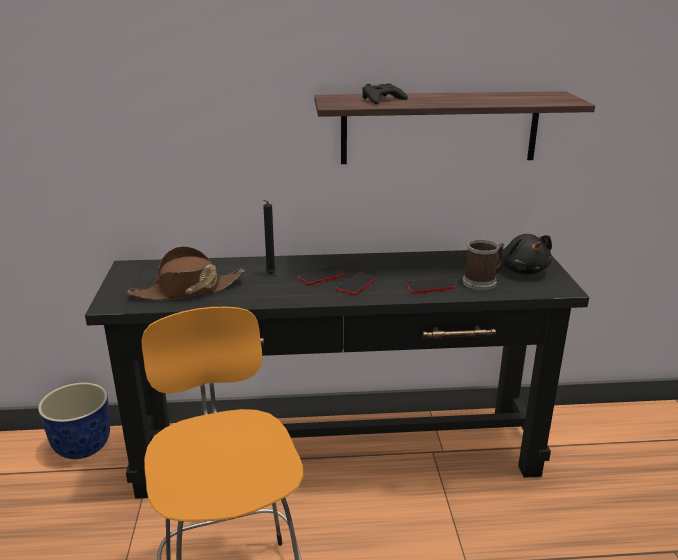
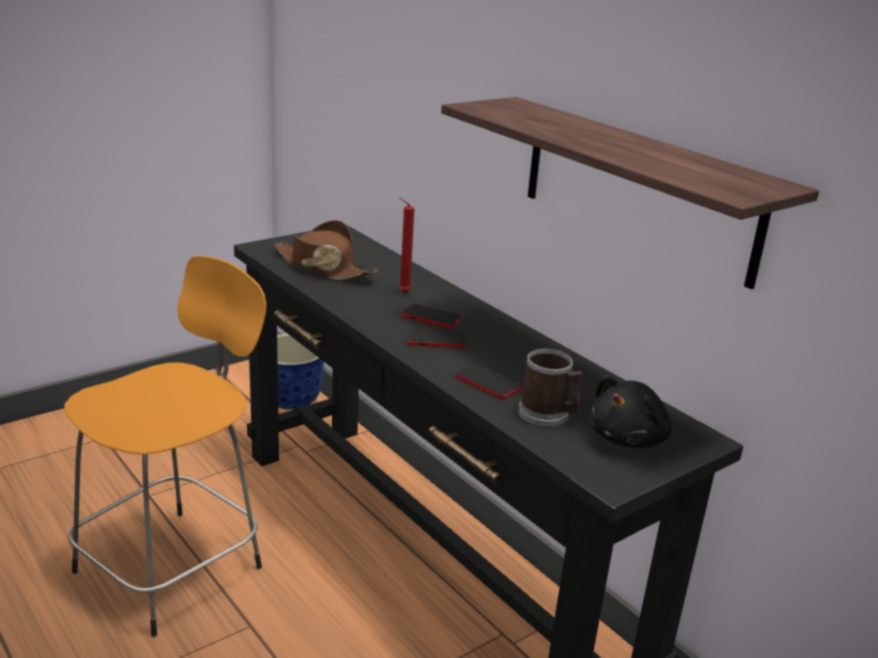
camera: 55 degrees right, 0 degrees up
black candle [263,199,276,274] -> red candle [399,197,414,292]
black game controller [362,83,408,104] -> none

